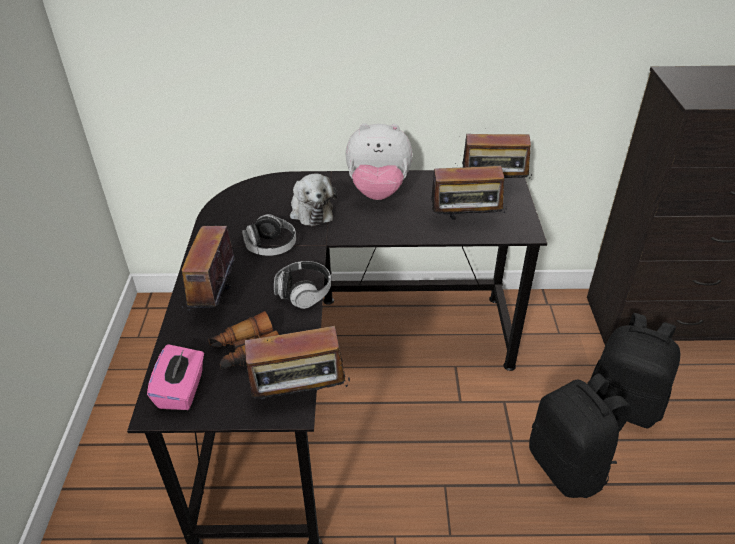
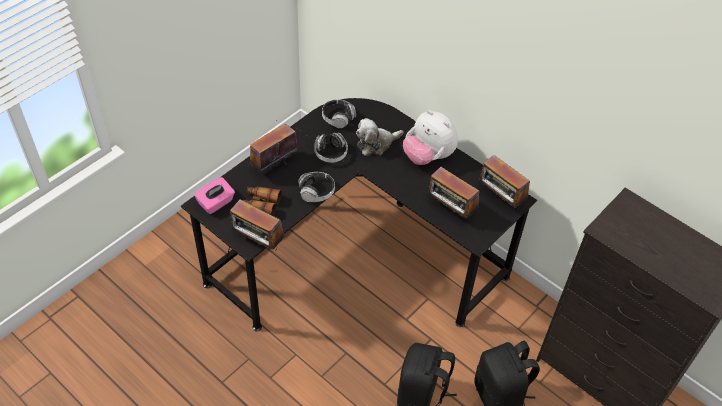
camera: 40 degrees right, 10 degrees up
plush toy [290,173,337,226] -> plush toy turned 45 degrees clockwise [356,118,403,156]
none -> headphones [322,99,356,128]

